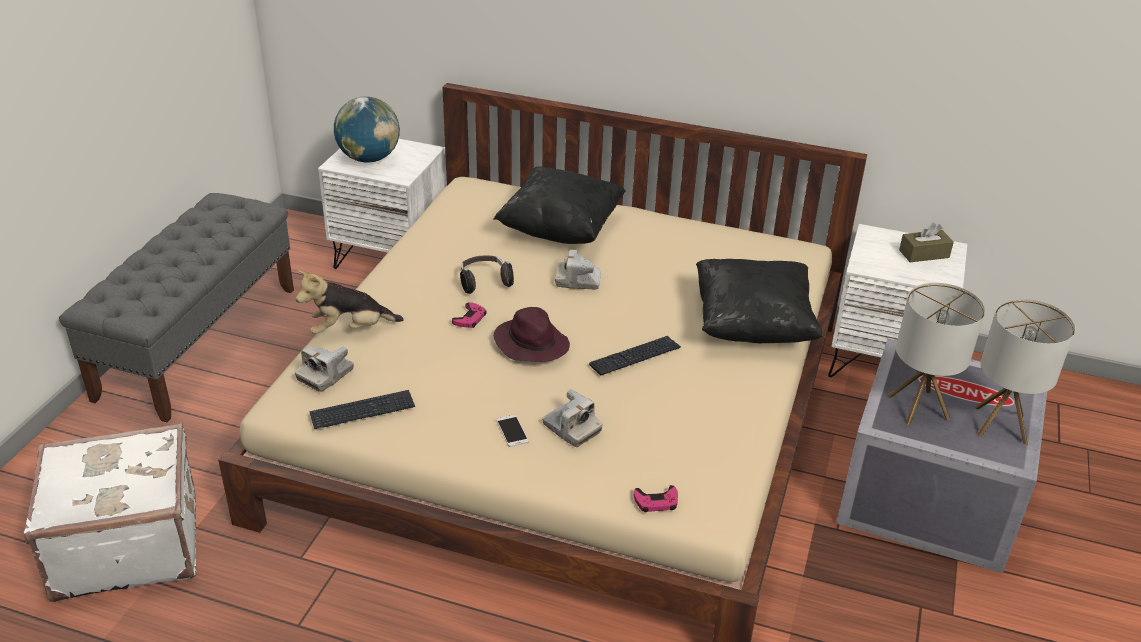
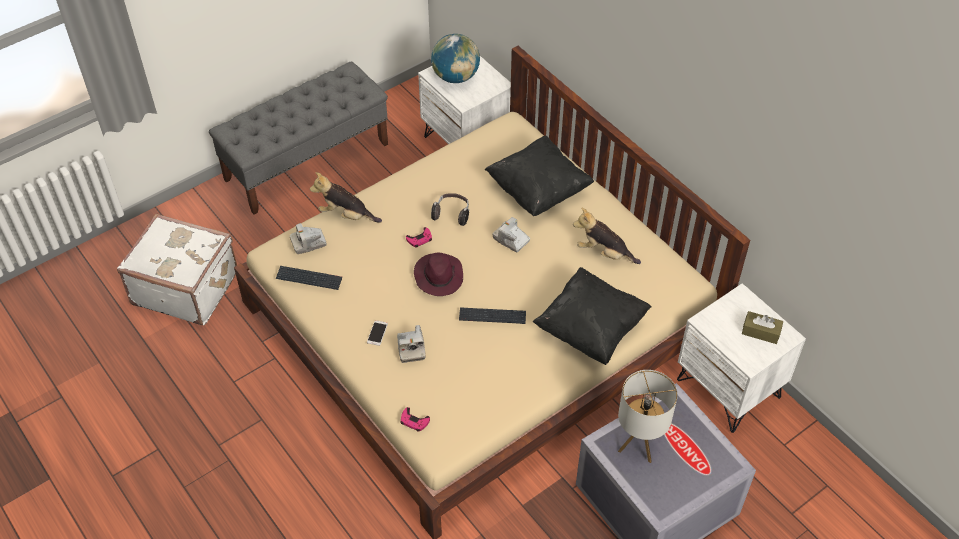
camera: 35 degrees right, 15 degrees up
table lamp [975,299,1075,444] -> none
none -> plush toy [573,208,641,264]

